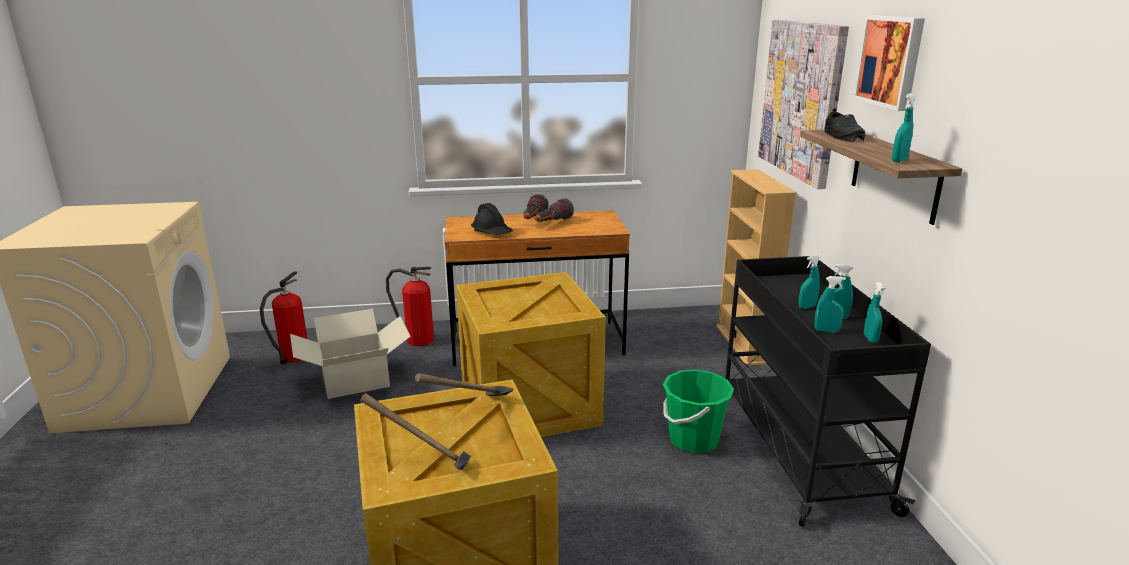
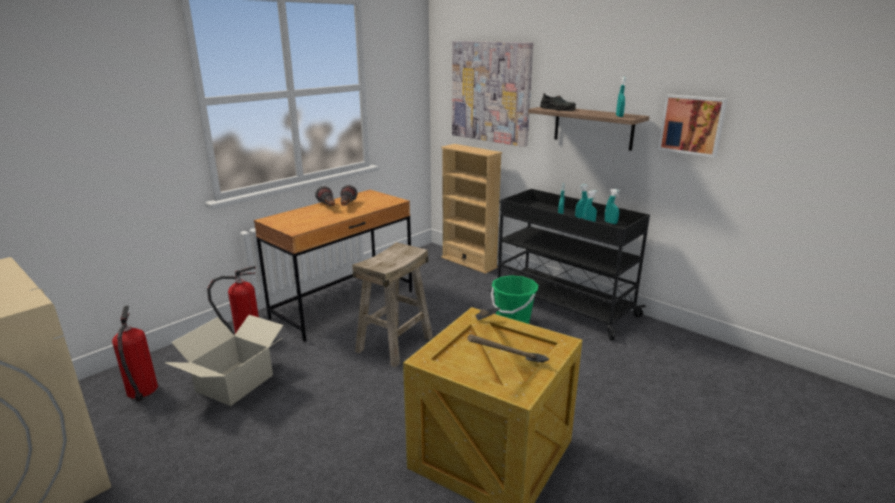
camera: 40 degrees left, 0 degrees up
crate [456,272,606,437] -> beige stool [352,242,433,367]
black hard hat [471,203,513,235] -> none
picture [853,16,925,111] -> picture moved to [658,94,728,158]

